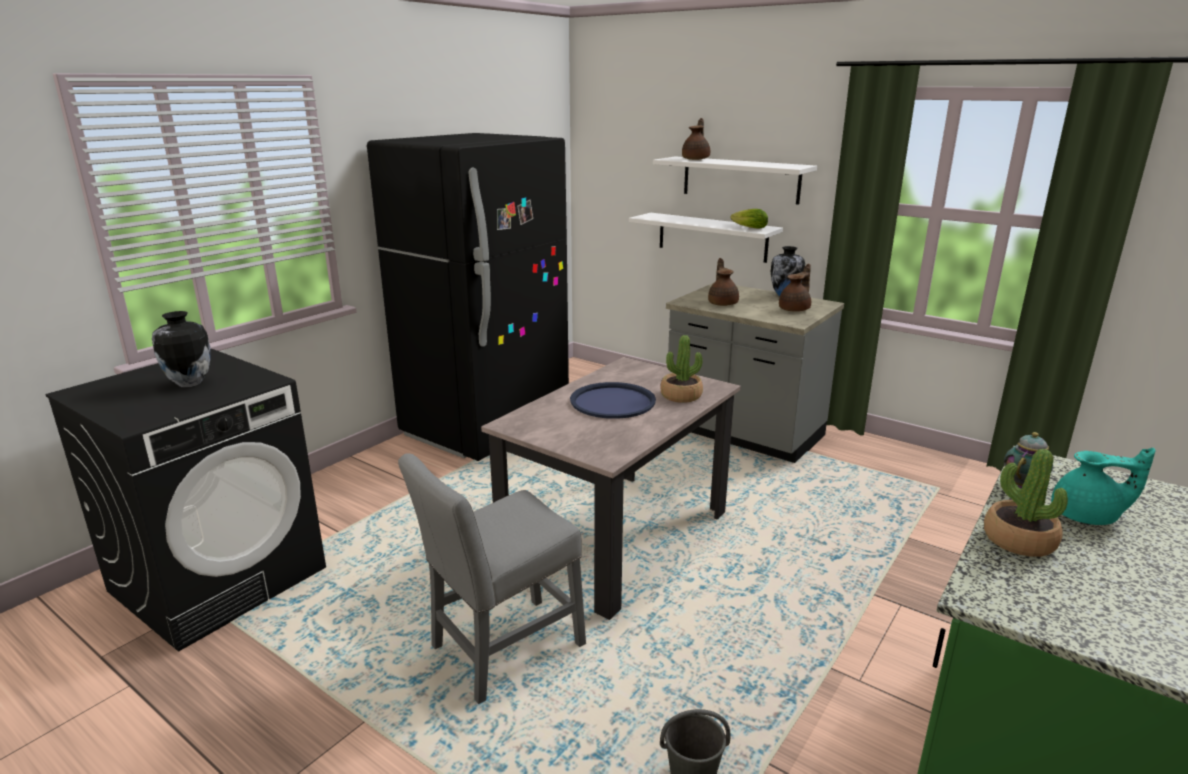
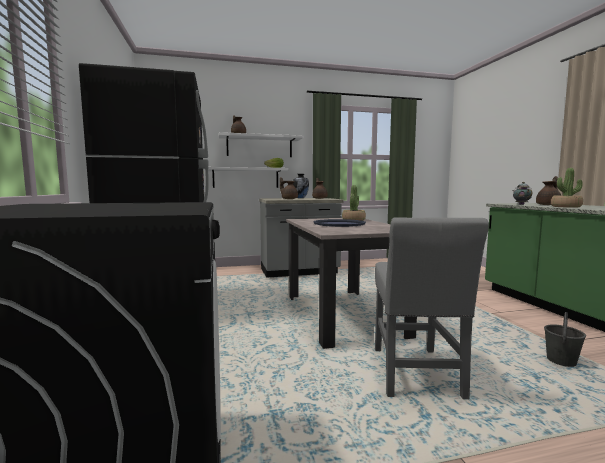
camera: 50 degrees left, 15 degrees down
vase [152,311,210,387] -> none
turquoise teapot [1051,448,1155,525] -> brown teapot [536,176,561,205]

